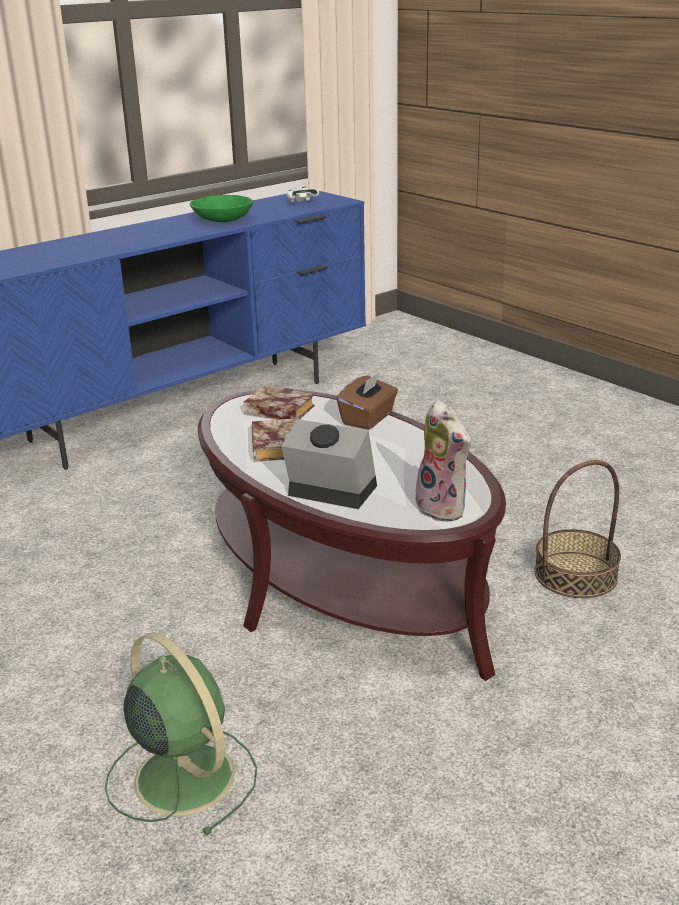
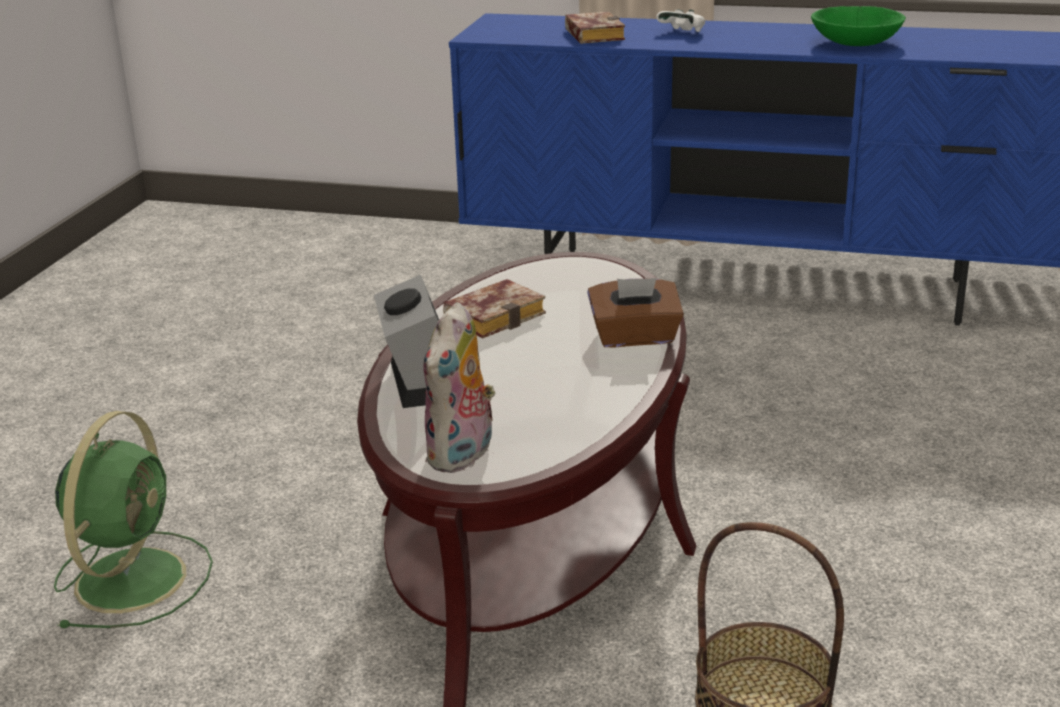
camera: 55 degrees right, 0 degrees up
book [244,386,314,420] -> book moved to [565,11,625,44]
white game controller [287,186,319,203] -> white game controller moved to [656,9,705,32]

